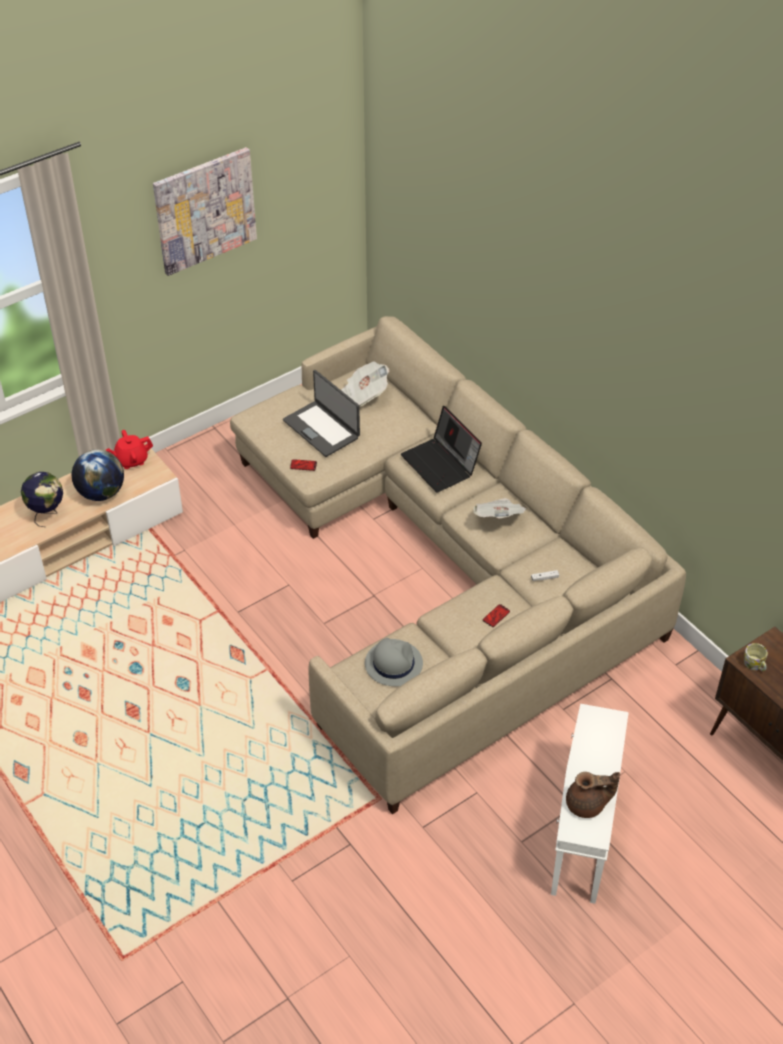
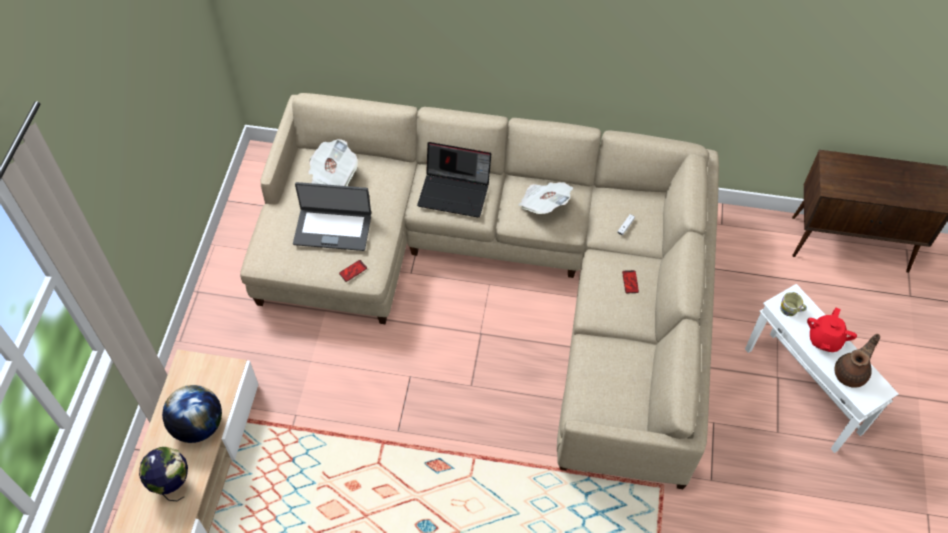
camera: 45 degrees left, 10 degrees up
red teapot [106,430,153,469] -> red teapot moved to [807,308,857,352]
picture [153,147,257,276] -> none
grey hat [365,638,423,686] -> none
mug [744,643,768,671] -> mug moved to [780,292,807,316]

